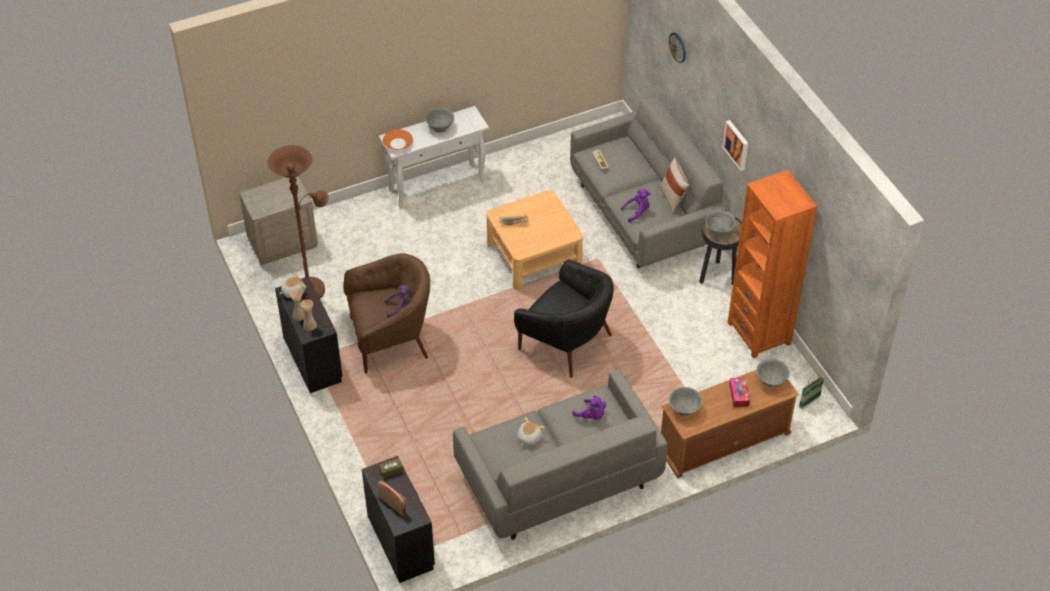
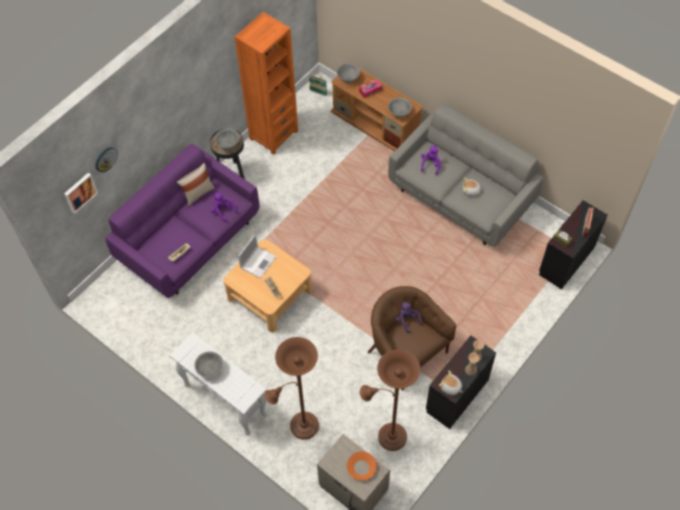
camera: 115 degrees left, 10 degrees up
orange bowl [383,129,413,150] -> orange bowl moved to [347,452,377,480]
black armchair [514,259,614,378] -> none
grey sofa [570,96,727,268] -> purple sofa [105,144,260,298]
picture [723,120,748,171] -> picture moved to [64,173,98,214]
none -> laptop [238,234,277,278]
none -> brown floor lamp [264,337,319,440]

